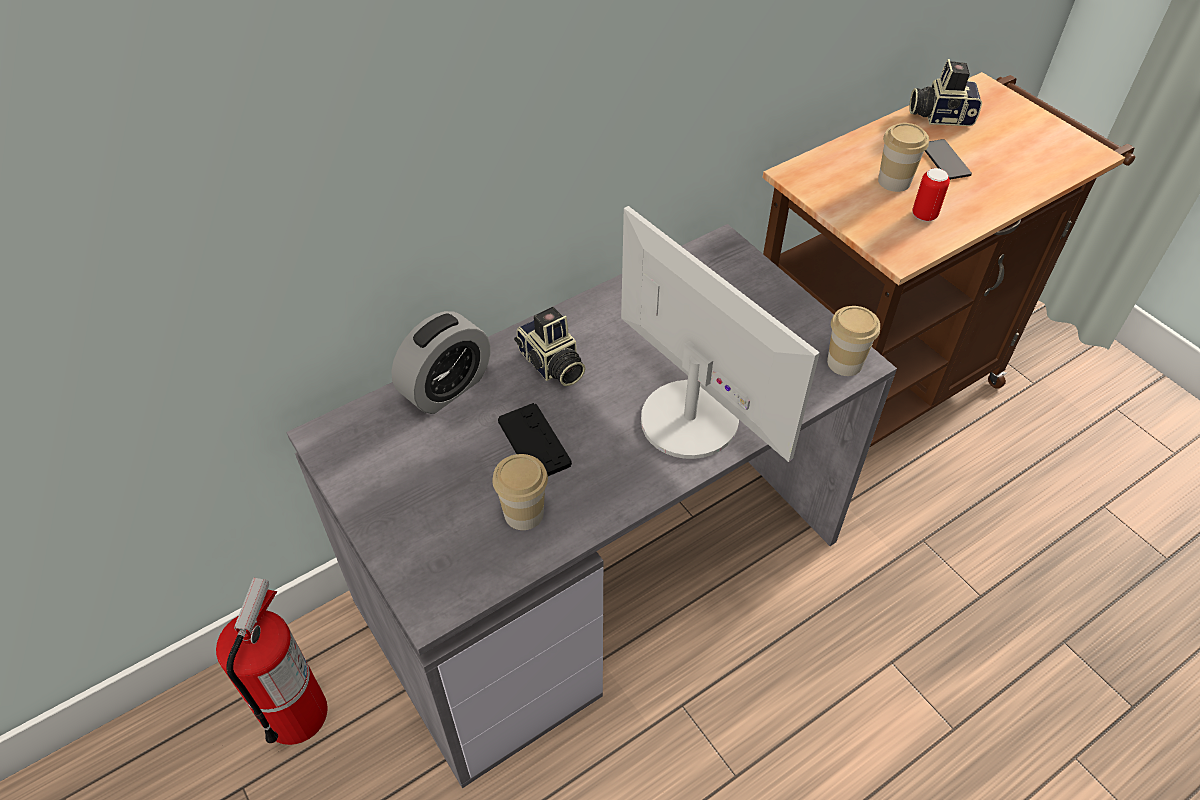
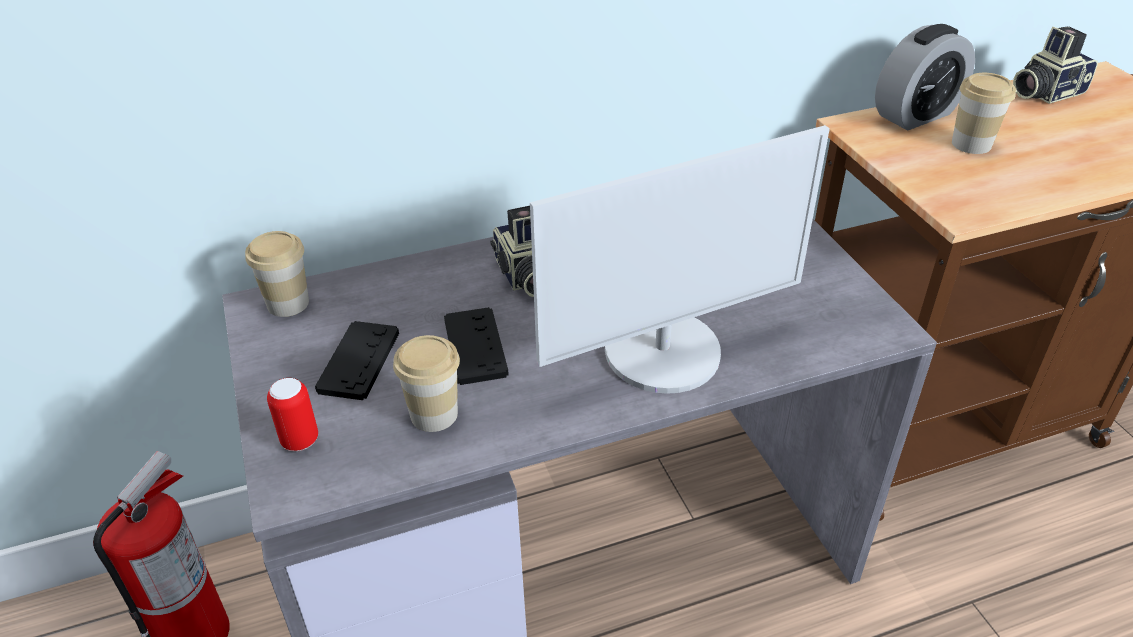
camera: 15 degrees right, 10 degrees down
alarm clock [391,311,491,414] -> alarm clock moved to [875,24,975,130]
monitor [621,206,820,462] -> monitor turned 90 degrees clockwise [530,125,830,394]
cup [827,306,880,376] -> cup moved to [245,231,309,317]
camera [909,59,982,126] -> camera turned 45 degrees counterclockwise [1013,26,1098,104]
can [912,168,950,222] -> can moved to [267,378,318,451]
phone [925,139,972,180] -> none
none -> black game controller [315,321,399,400]

